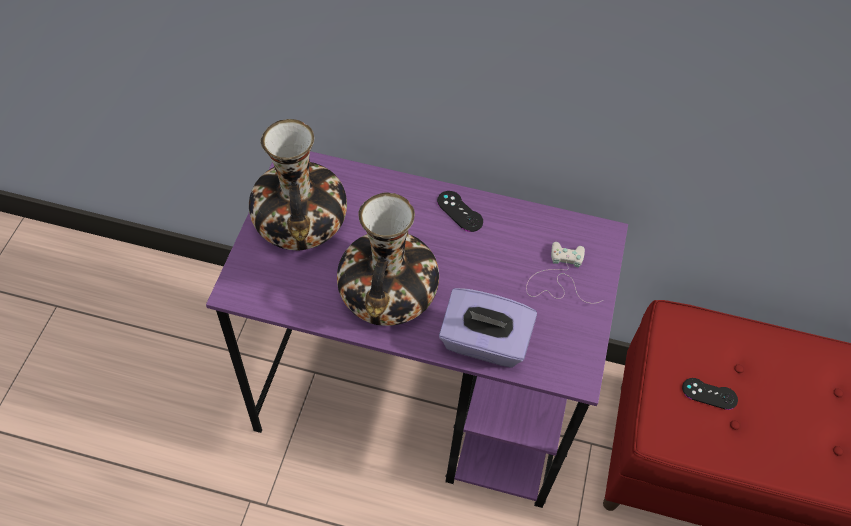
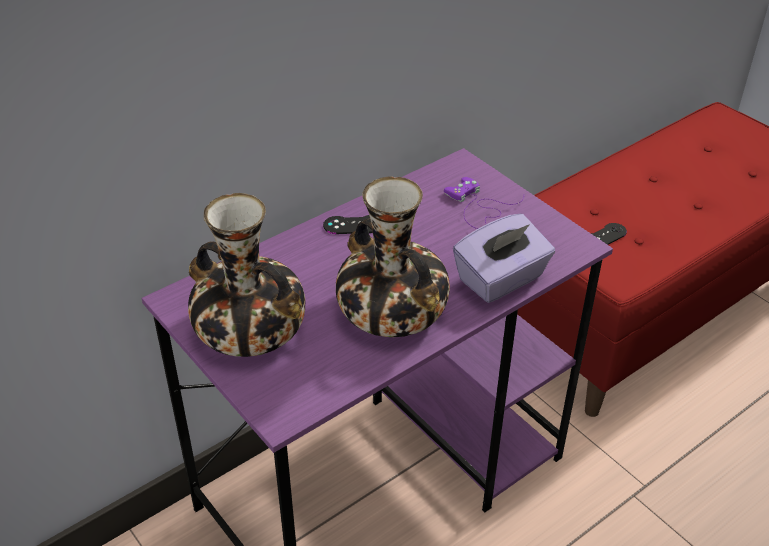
camera: 50 degrees left, 15 degrees down
white game controller [526,242,603,304] -> purple game controller [444,177,524,229]

